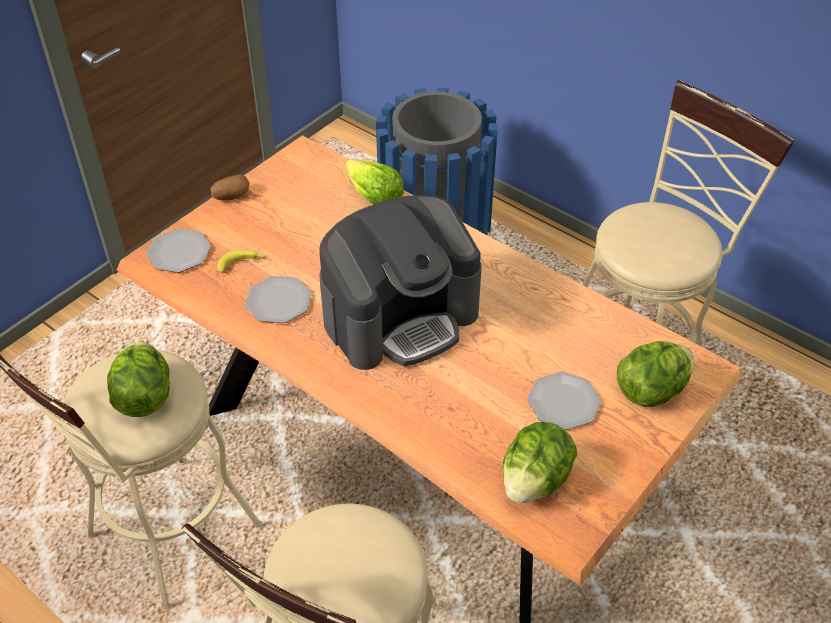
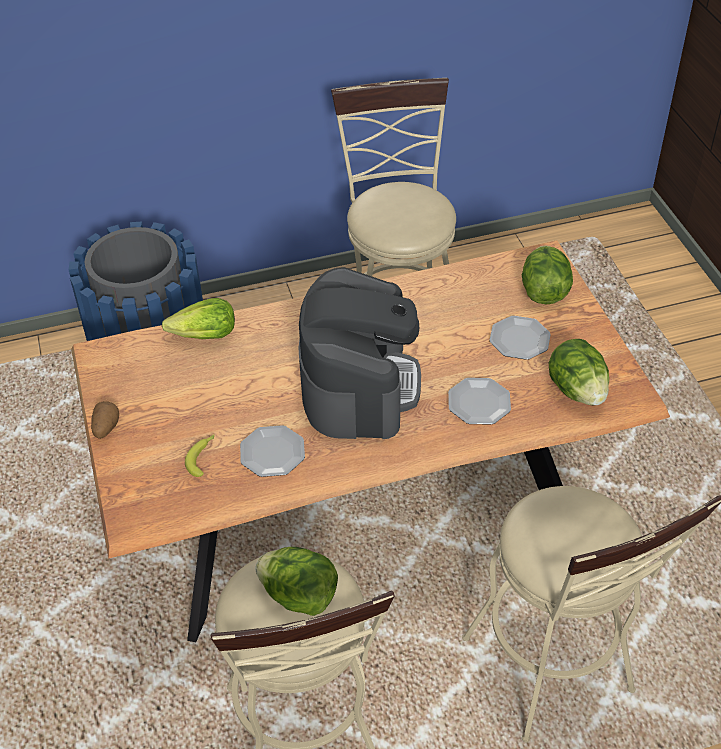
camera: 55 degrees left, 0 degrees up
plate [146,228,211,273] -> plate moved to [448,378,511,425]

